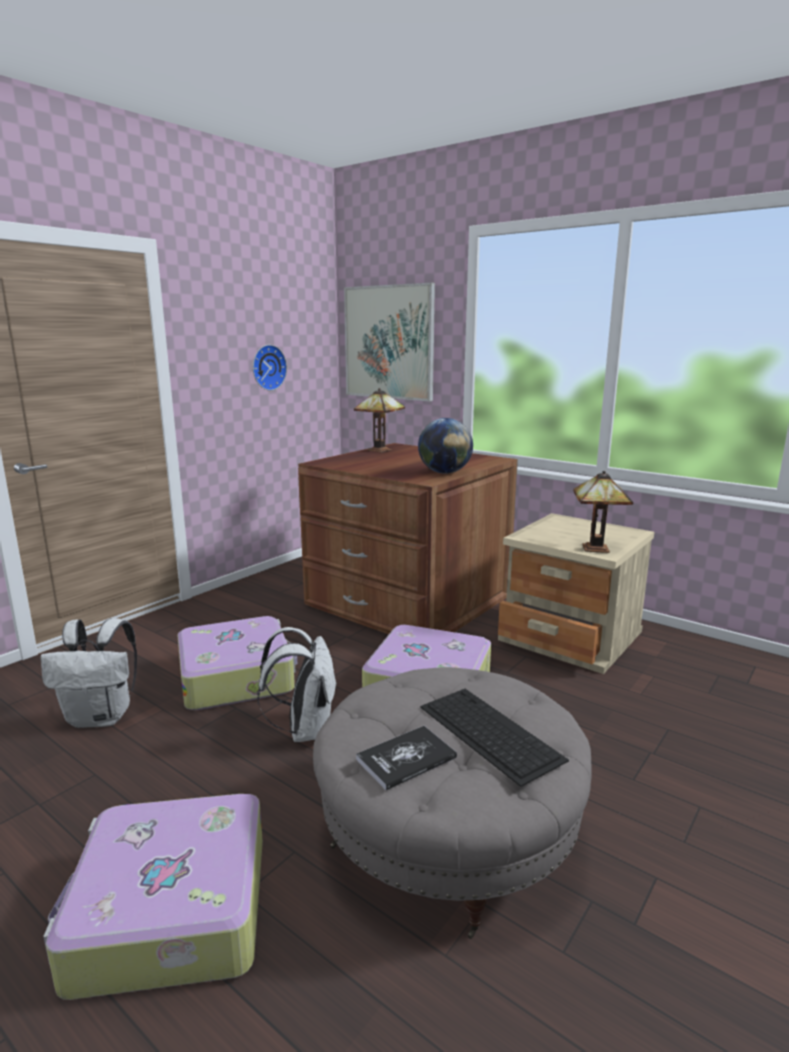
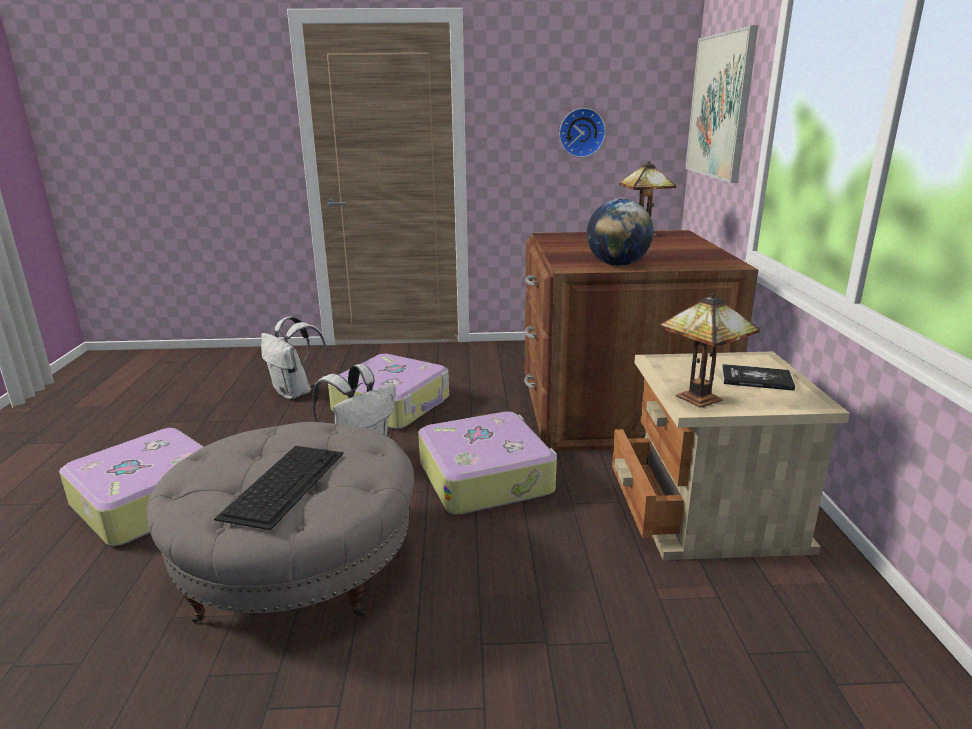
camera: 50 degrees right, 5 degrees up
book [356,726,457,790] -> book moved to [722,364,795,391]

